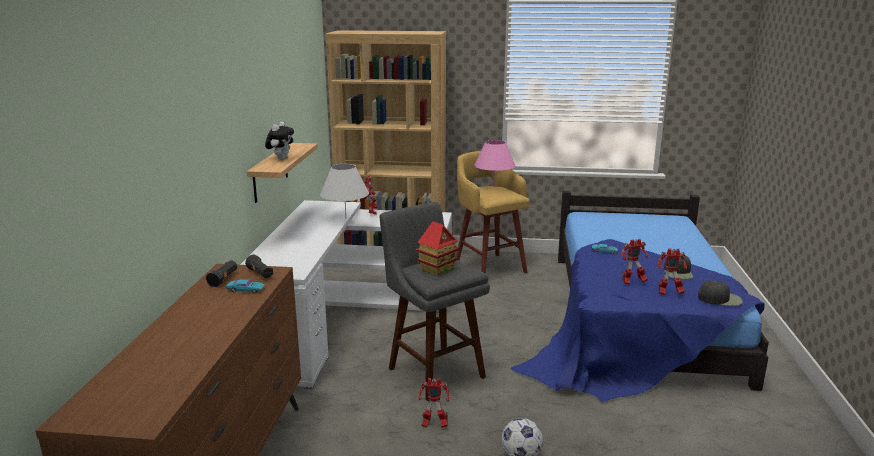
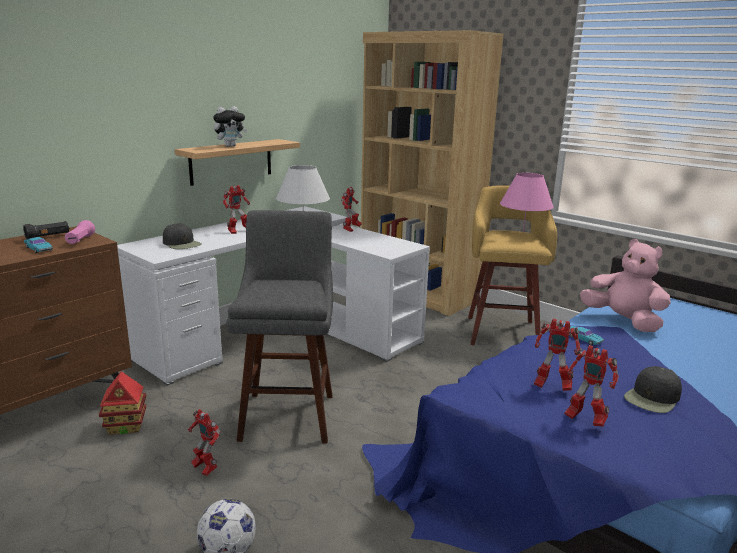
camera: 35 degrees right, 0 degrees up
black flashlight [245,255,273,278] -> pink flashlight [65,220,95,244]
toy house [416,222,460,276] -> toy house moved to [99,371,146,435]
black cap [698,280,743,306] -> black cap moved to [163,223,201,249]
none -> toy robot [223,185,250,234]
none -> pink plush toy [580,239,671,332]

